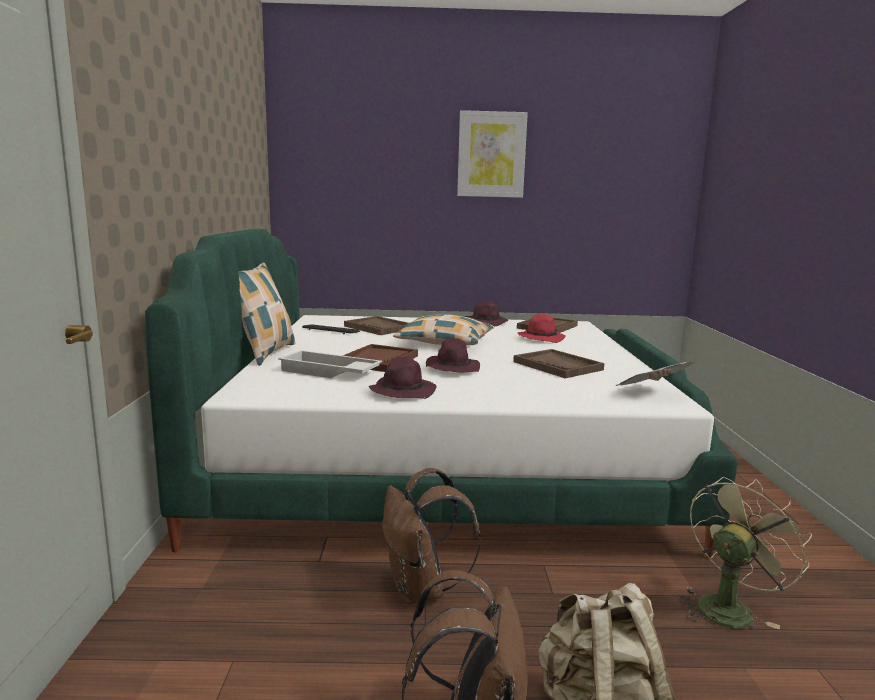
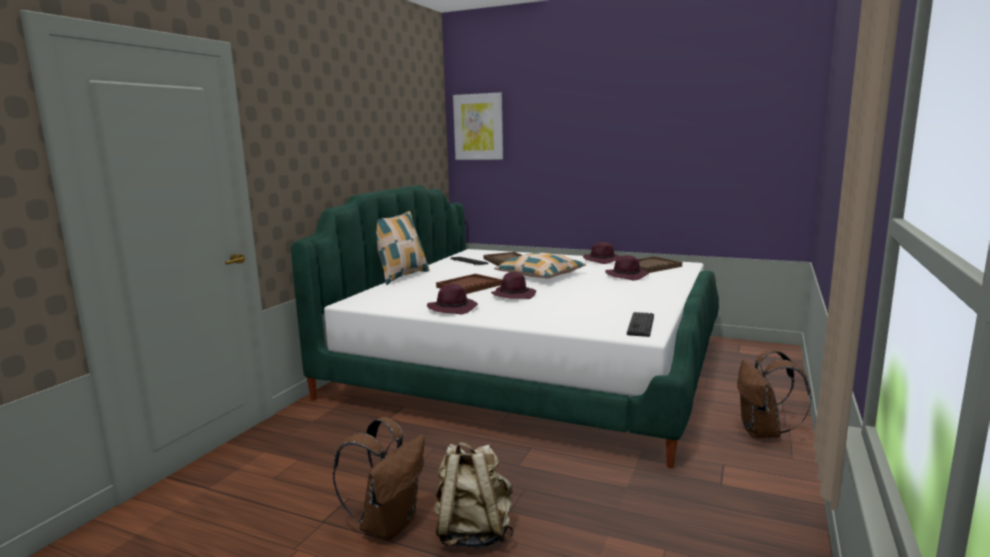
camera: 25 degrees right, 0 degrees up
white tray [278,350,382,378] -> none
brown backpack [382,468,481,604] -> brown backpack moved to [737,350,812,438]
picture [457,110,528,198] -> picture moved to [453,92,503,160]
brown tray [513,349,604,378] -> none
red hat [517,314,566,343] -> purple hat [605,255,649,281]
newspaper [615,361,695,386] -> keyboard [627,312,654,337]
green fan [679,477,812,629] -> none

